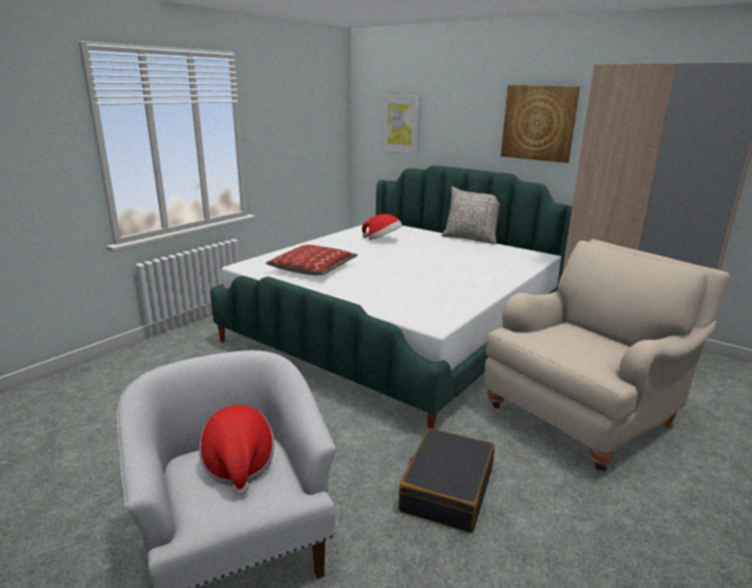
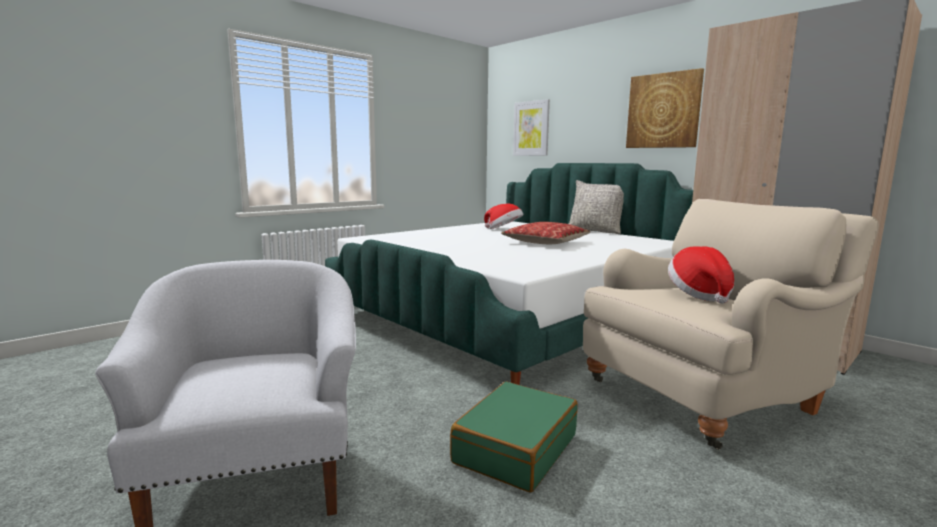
camera: 10 degrees right, 10 degrees down
hat [199,405,275,495] -> hat moved to [668,246,734,304]
pillow [266,245,358,275] -> pillow moved to [501,222,591,244]
black suitcase [398,428,495,533] -> green suitcase [450,382,578,493]

